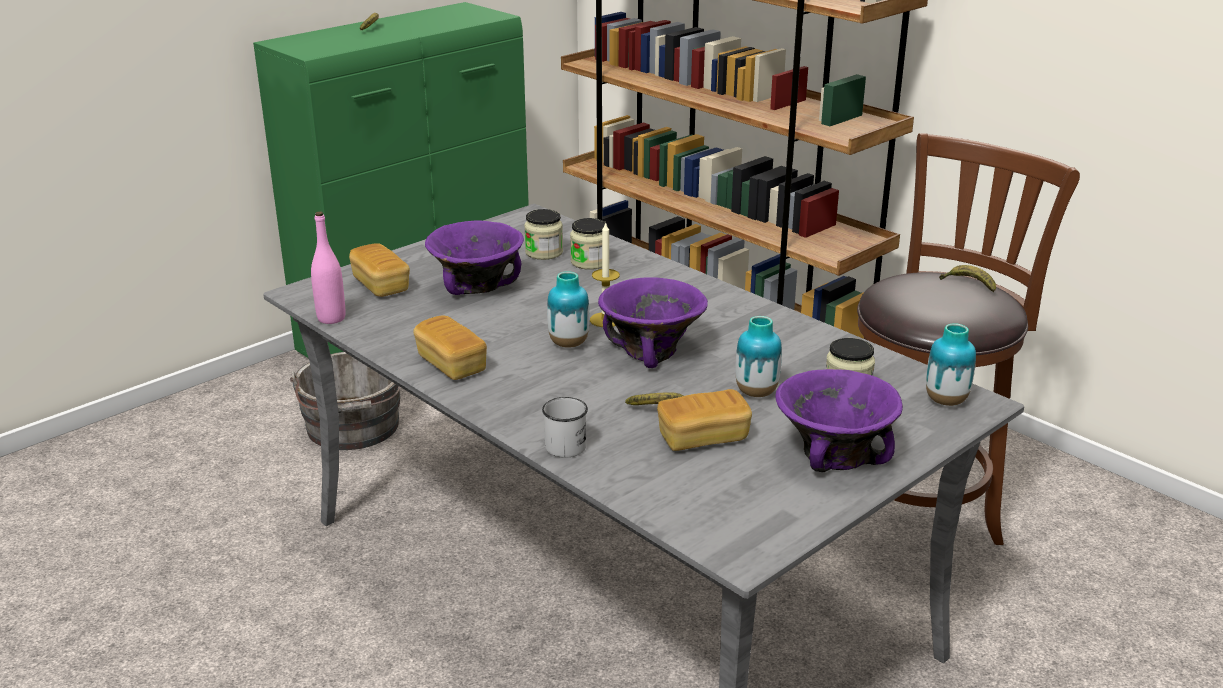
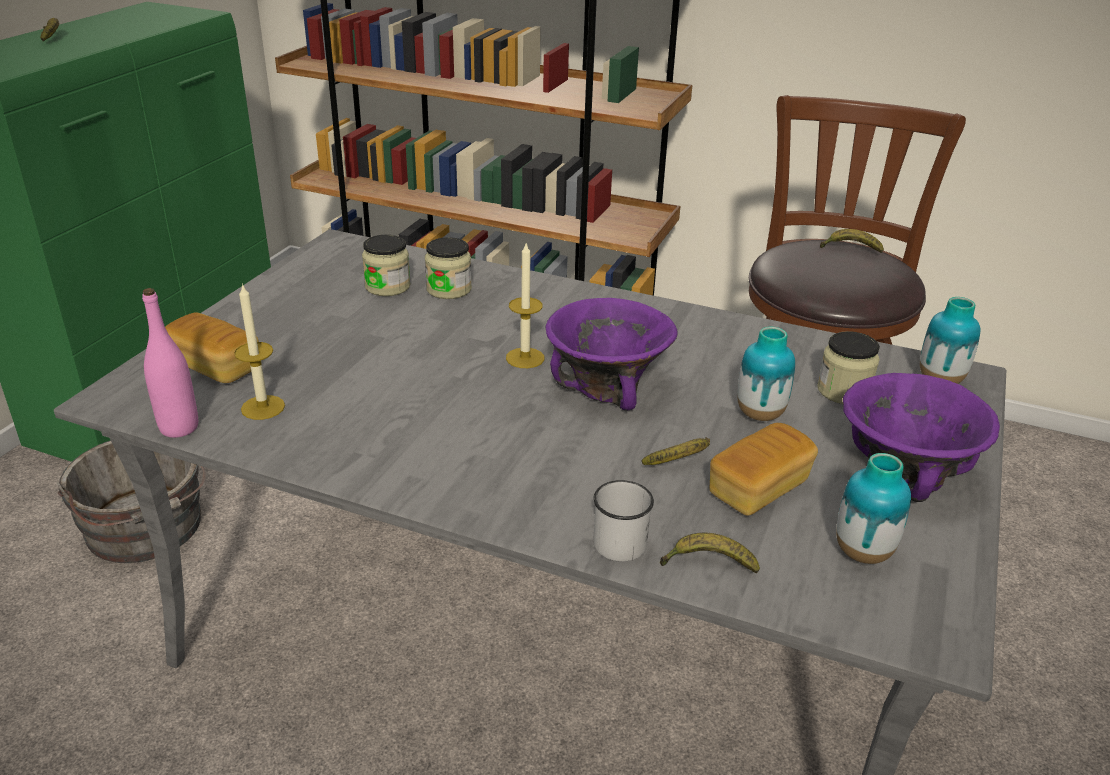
camera: 25 degrees left, 5 degrees up
bread [413,316,487,380] -> none
purple bowl [425,220,524,295] -> none
vase [547,271,589,348] -> vase moved to [836,453,911,564]
none -> candle [234,283,285,420]
none -> banana [660,533,760,573]

